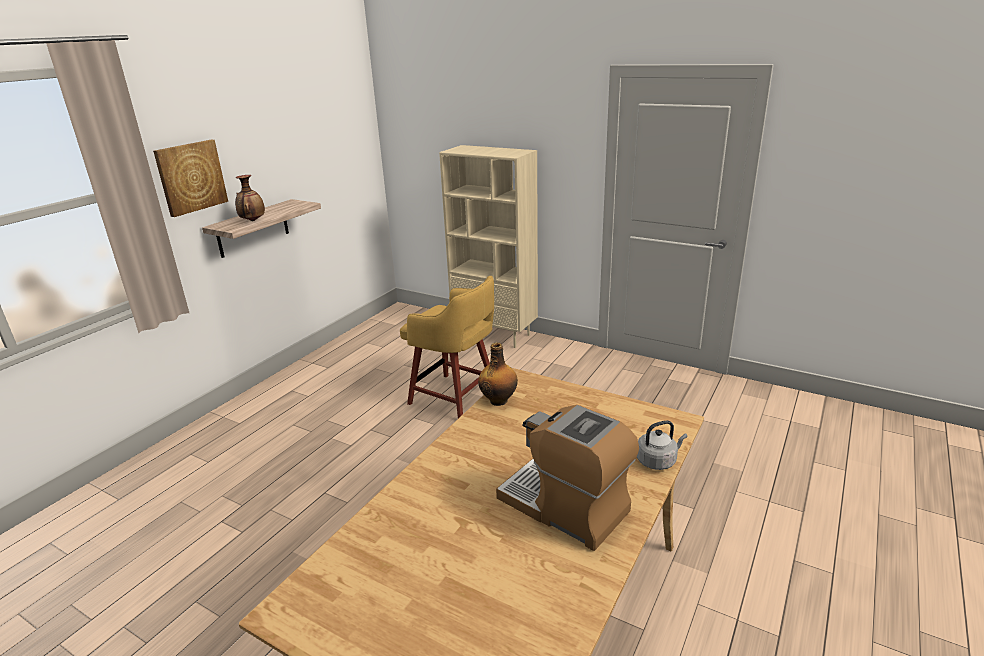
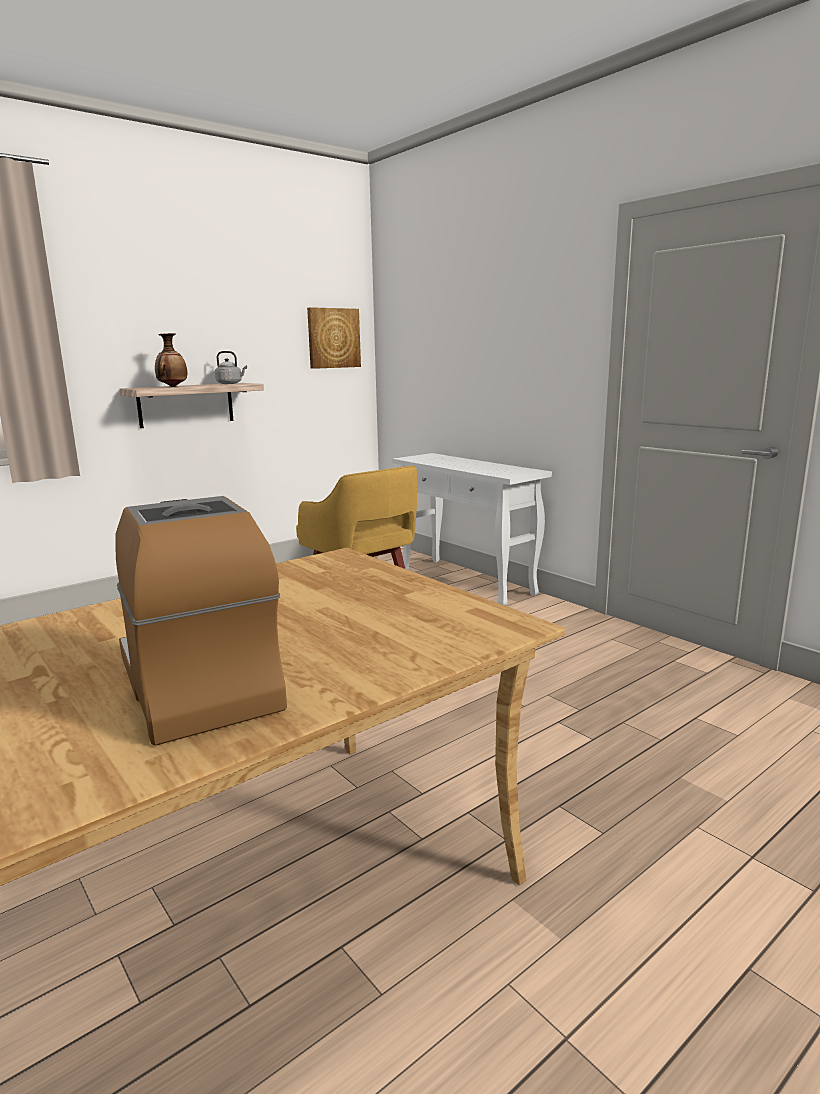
camera: 20 degrees right, 10 degrees down
picture [153,140,228,217] -> picture moved to [307,307,361,369]
beige bookcase [439,145,538,348] -> white console table [392,453,552,605]
bottle [478,342,518,406] -> none
grey kettle [637,420,687,470] -> grey kettle moved to [215,351,247,384]

